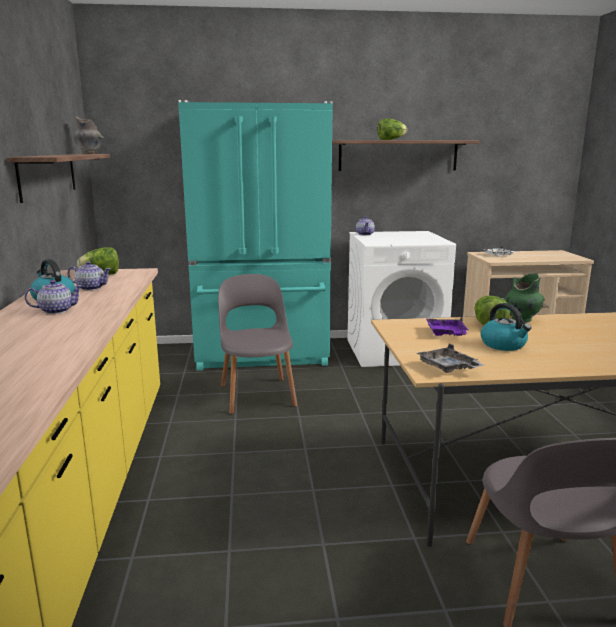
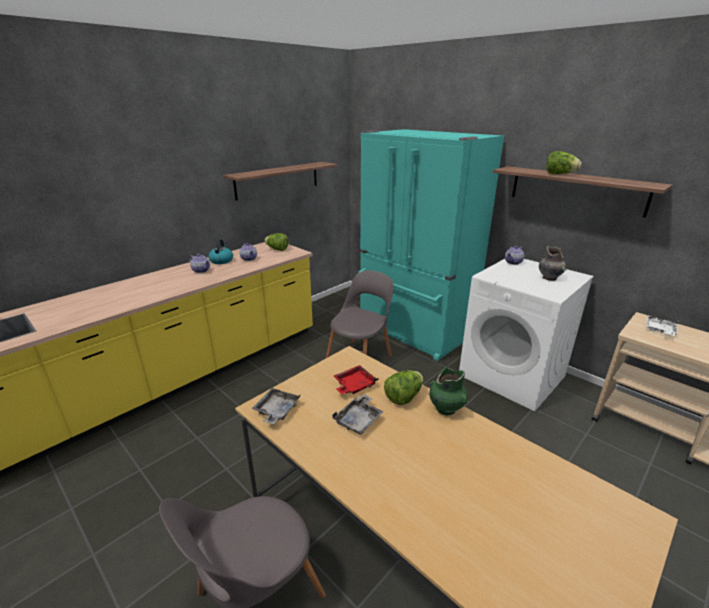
camera: 50 degrees right, 10 degrees up
grey vase [73,116,104,154] -> grey vase moved to [539,246,567,281]
purple tray [426,317,468,336] -> red tray [334,365,378,394]
kettle [481,303,532,351] -> grey tray [332,394,383,435]

